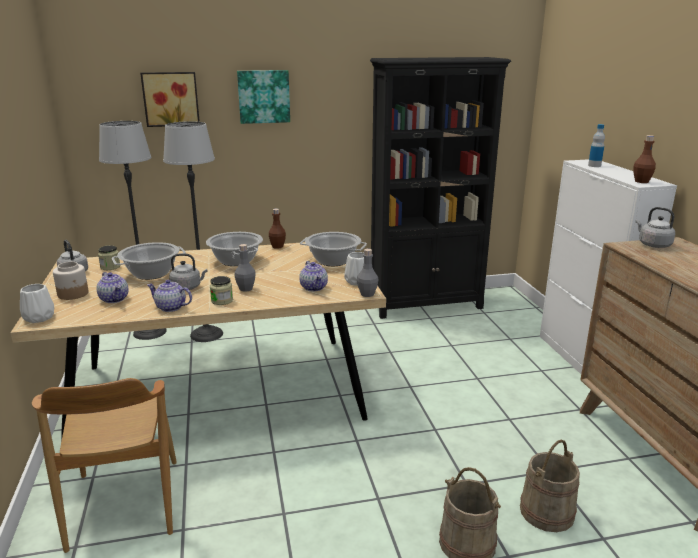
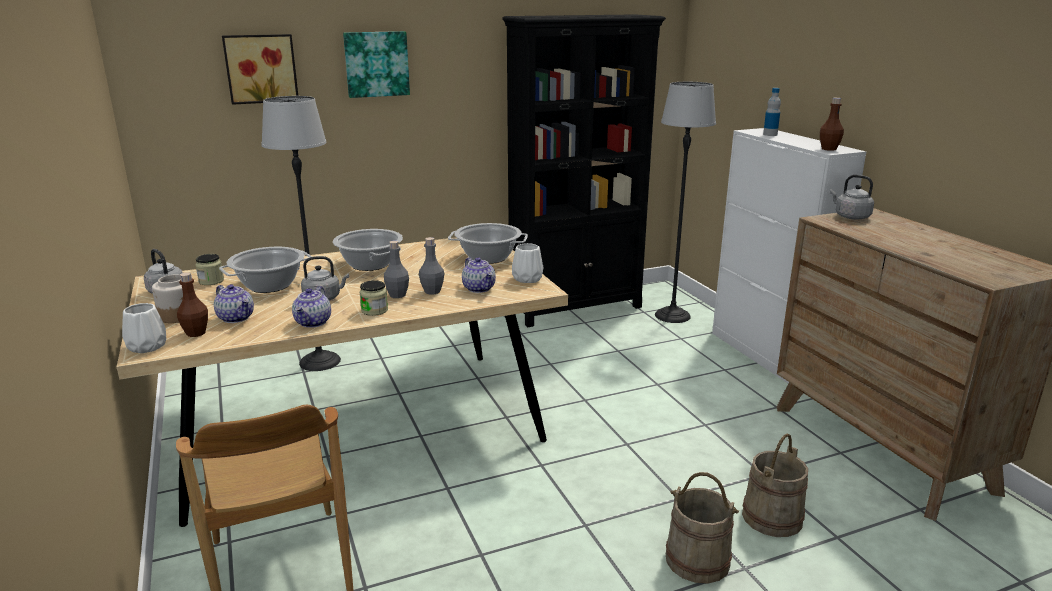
camera: 10 degrees left, 0 degrees up
floor lamp [99,121,167,340] -> floor lamp moved to [655,82,716,323]
teapot [147,280,192,312] -> teapot turned 90 degrees counterclockwise [292,286,331,328]
brown bottle [269,209,286,249] -> brown bottle moved to [177,272,208,337]
grey bottle [357,249,378,297] -> grey bottle moved to [419,237,444,295]

